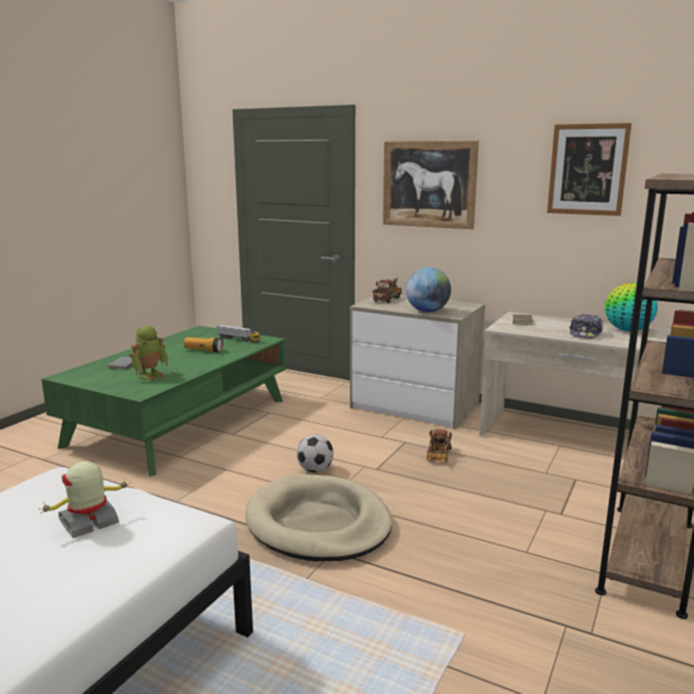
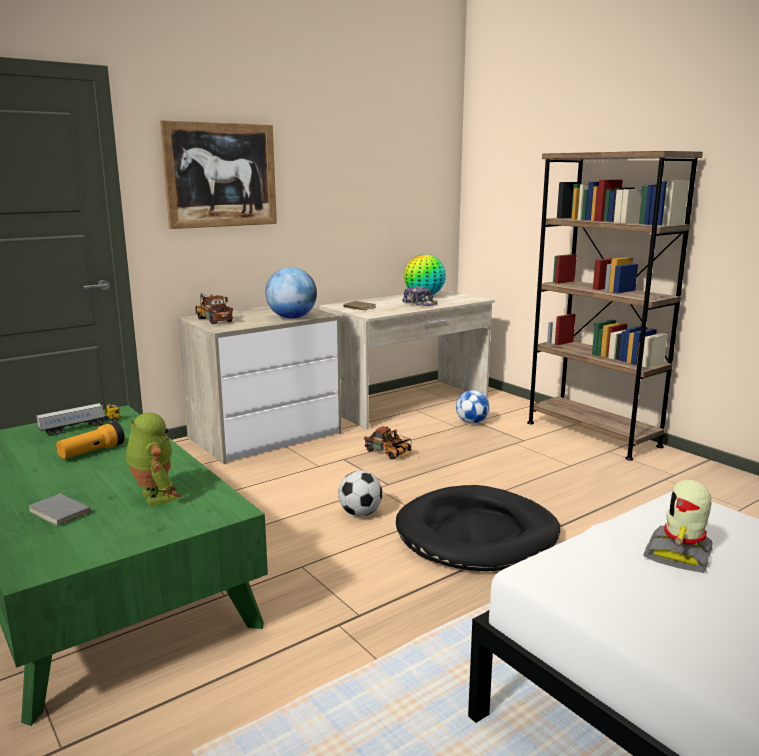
camera: 65 degrees left, 0 degrees up
toy robot [38,461,131,538] -> toy robot turned 45 degrees clockwise [643,480,713,573]
beige dog bed [245,474,392,561] -> black dog bed [396,485,561,571]
picture [547,123,632,216] -> none
none -> football [456,390,489,424]

